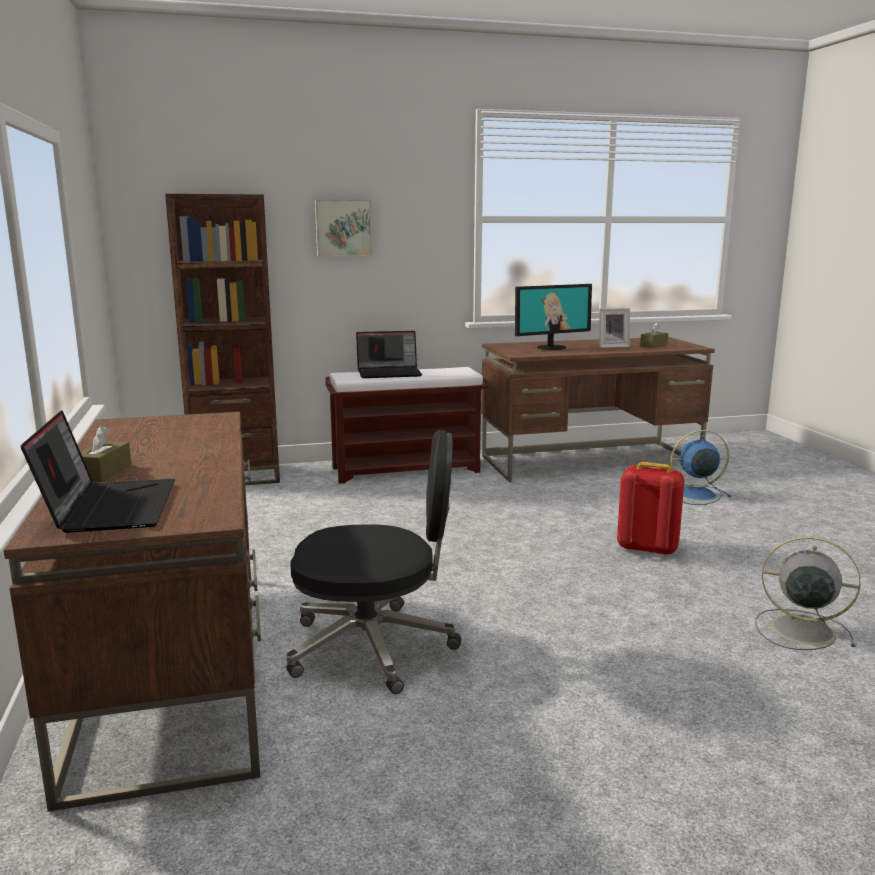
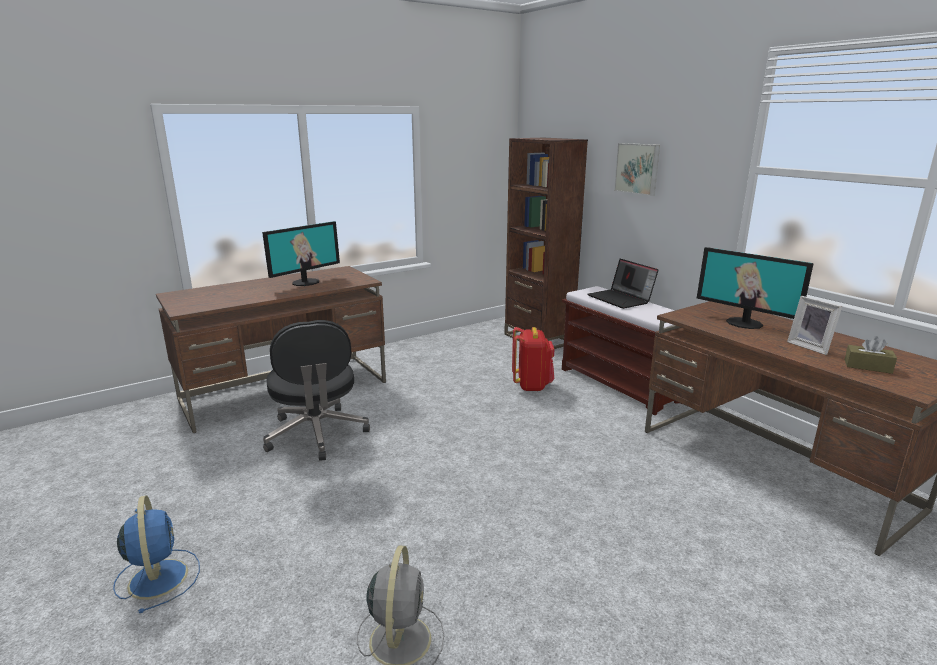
camera: 70 degrees right, 5 degrees up
laptop [20,410,175,533] -> none
brown tissue box [81,426,131,482] -> none
red backpack [617,462,685,556] -> red backpack moved to [512,327,554,391]
blue fan [670,430,731,505] -> blue fan moved to [113,495,200,613]
none -> monitor [262,221,340,286]

